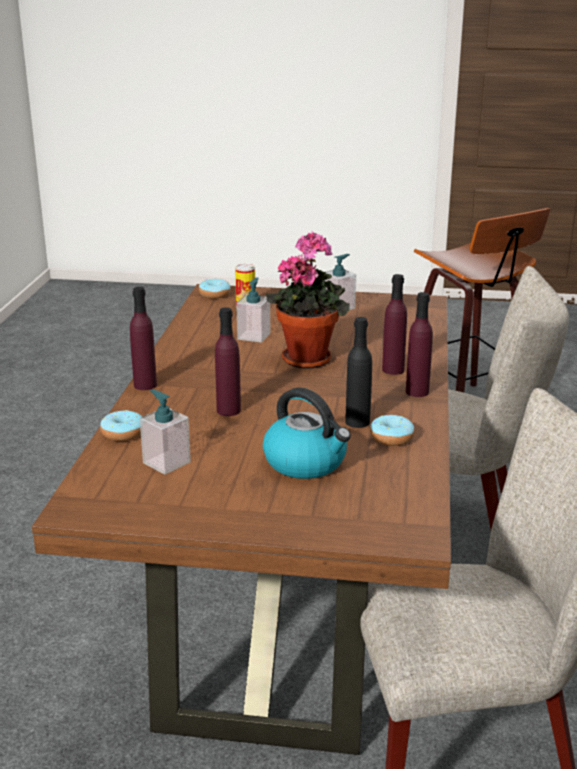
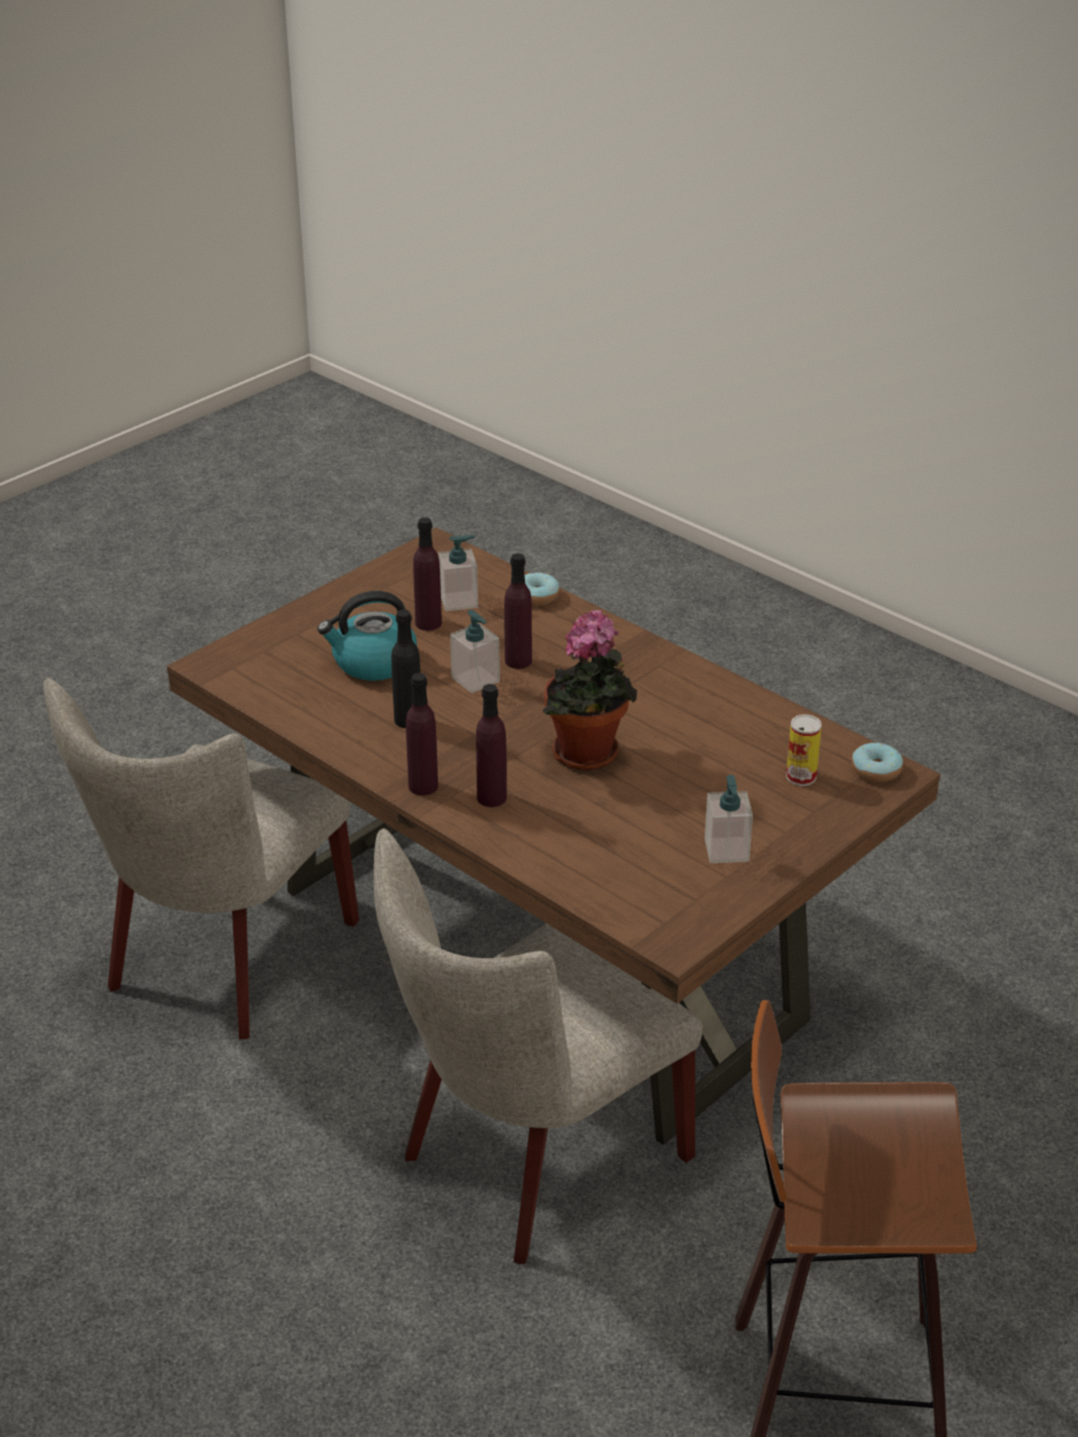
camera: 125 degrees right, 10 degrees up
purple bottle [130,287,157,390] -> purple bottle moved to [413,517,442,631]
soap dispenser [236,278,270,343] -> soap dispenser moved to [450,610,500,693]
donut [370,415,414,446] -> none

